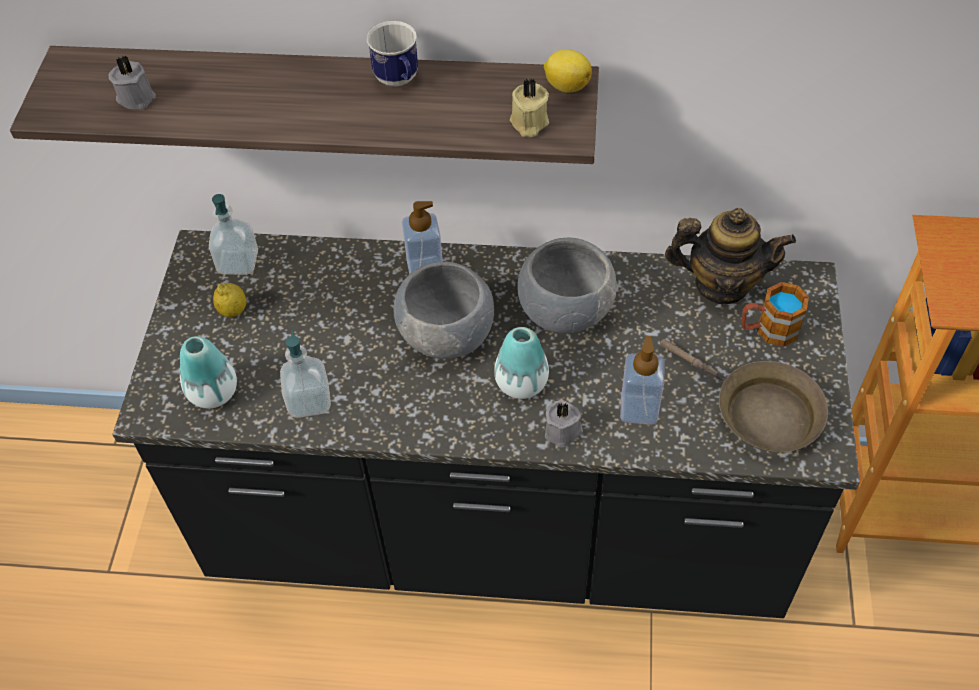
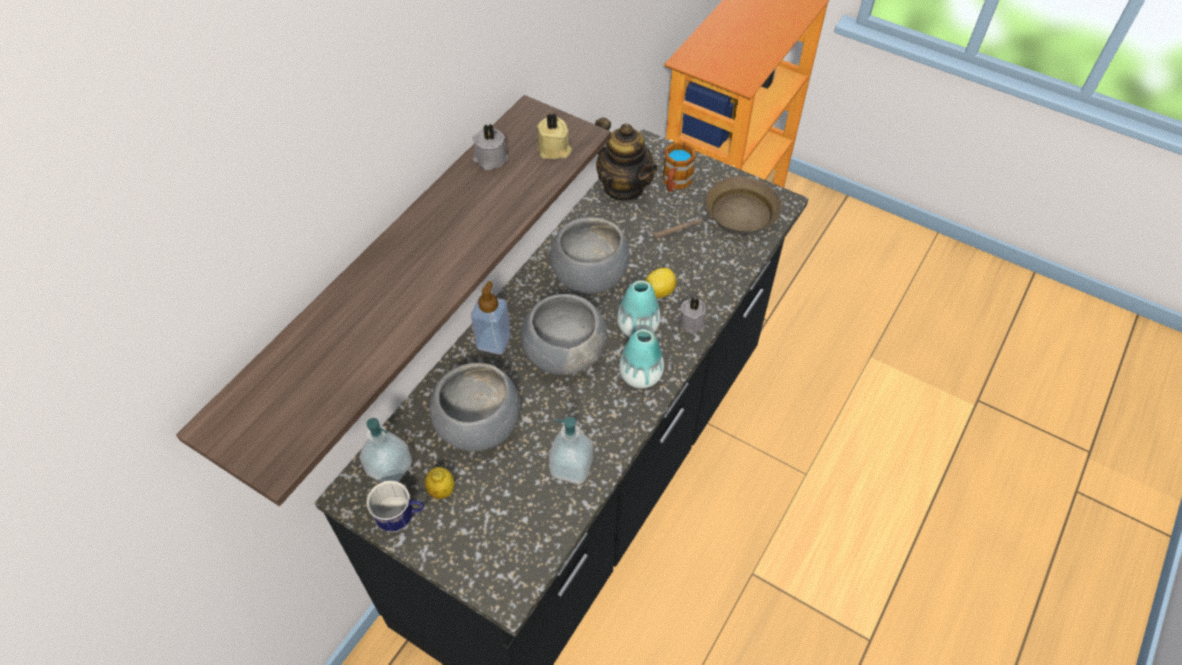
camera: 65 degrees left, 0 degrees up
grey candle [108,55,156,109] -> grey candle moved to [473,124,508,170]
vase [180,336,237,408] -> vase moved to [619,329,664,388]
mug [367,21,418,86] -> mug moved to [366,481,424,532]
lemon [544,49,592,93] -> lemon moved to [645,268,677,298]
soap dispenser [620,336,665,425] -> none
teapot [665,208,796,304] -> teapot turned 105 degrees clockwise [595,117,658,201]
none -> grey bowl [430,363,520,451]

